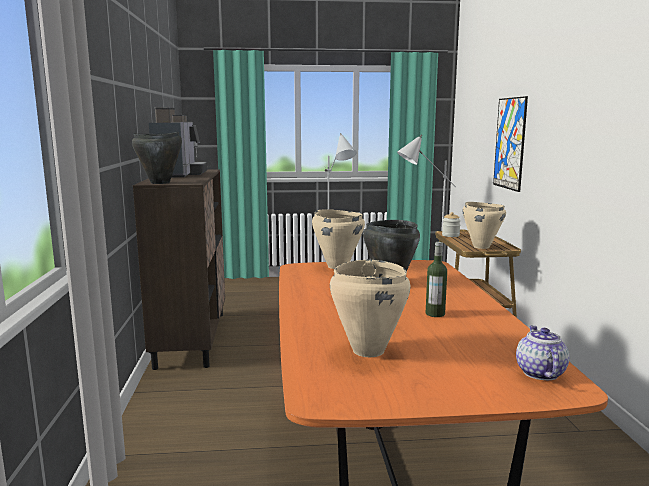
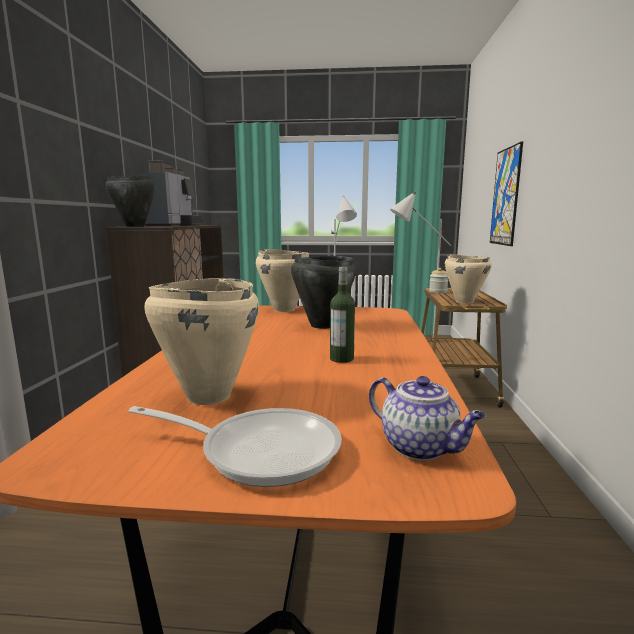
camera: 10 degrees right, 0 degrees up
teapot [516,325,569,380] -> teapot turned 120 degrees clockwise [369,376,486,460]
none -> frying pan [128,406,342,487]

